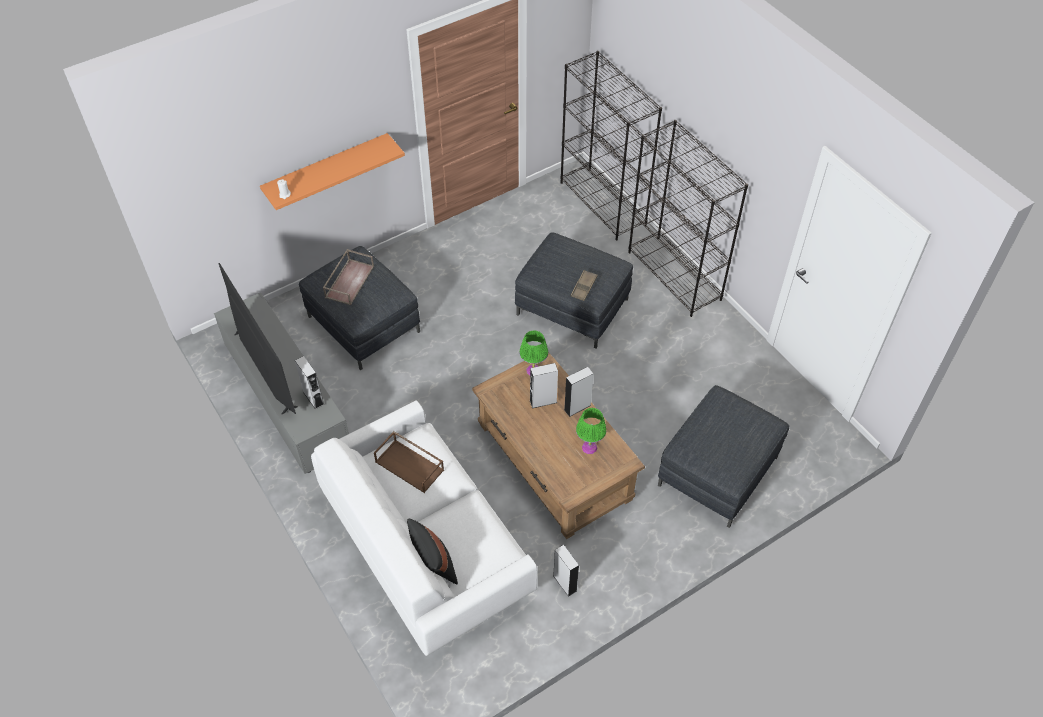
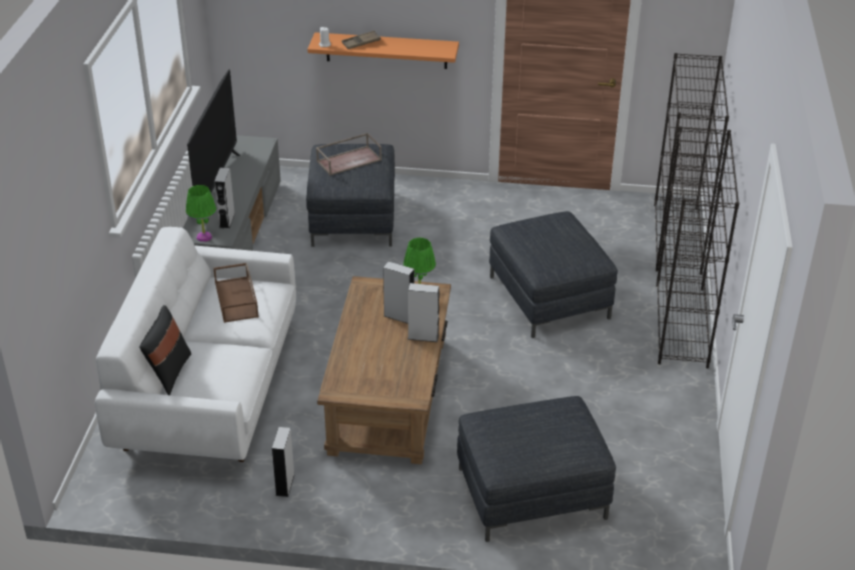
camera: 40 degrees right, 15 degrees down
brown tray [571,270,598,301] -> brown tray moved to [342,31,381,49]
green table lamp [576,408,607,454] -> green table lamp moved to [186,185,217,242]

